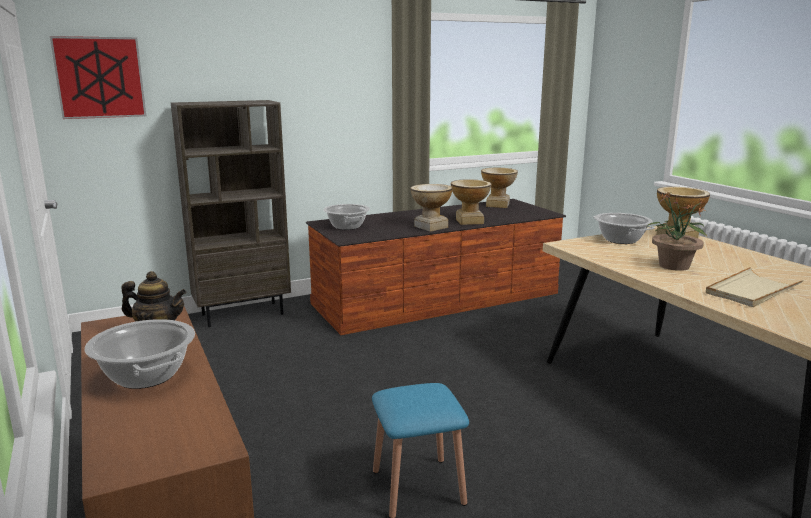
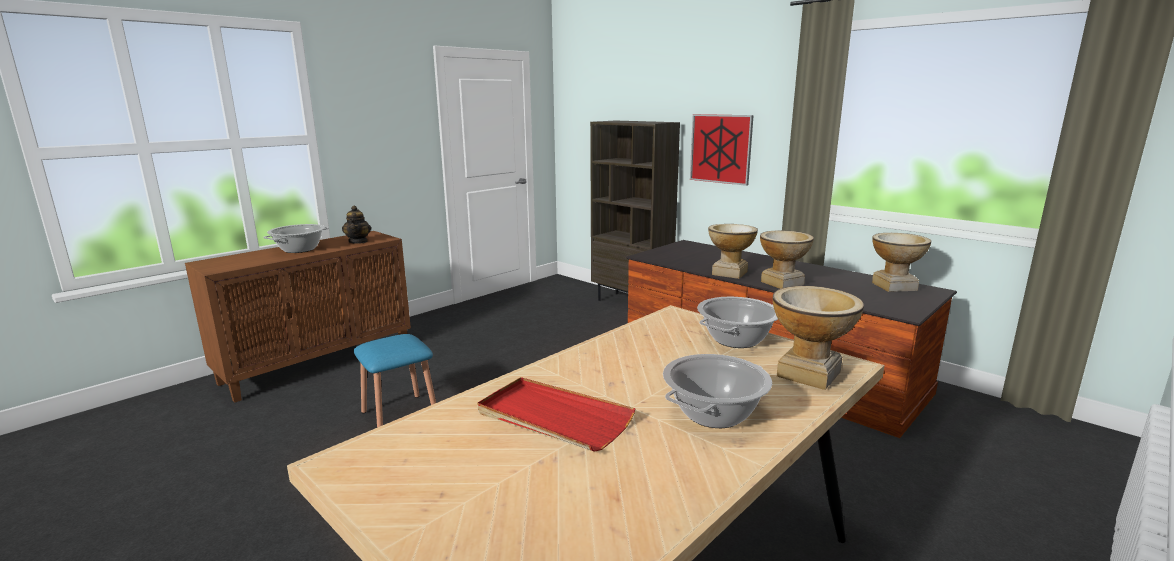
camera: 70 degrees right, 0 degrees up
picture [50,36,146,119] -> picture moved to [690,114,754,186]
cooking pot [323,204,370,230] -> cooking pot moved to [663,354,772,428]
potted plant [647,191,708,271] -> none
beige tray [706,267,804,307] -> red tray [477,377,636,452]

